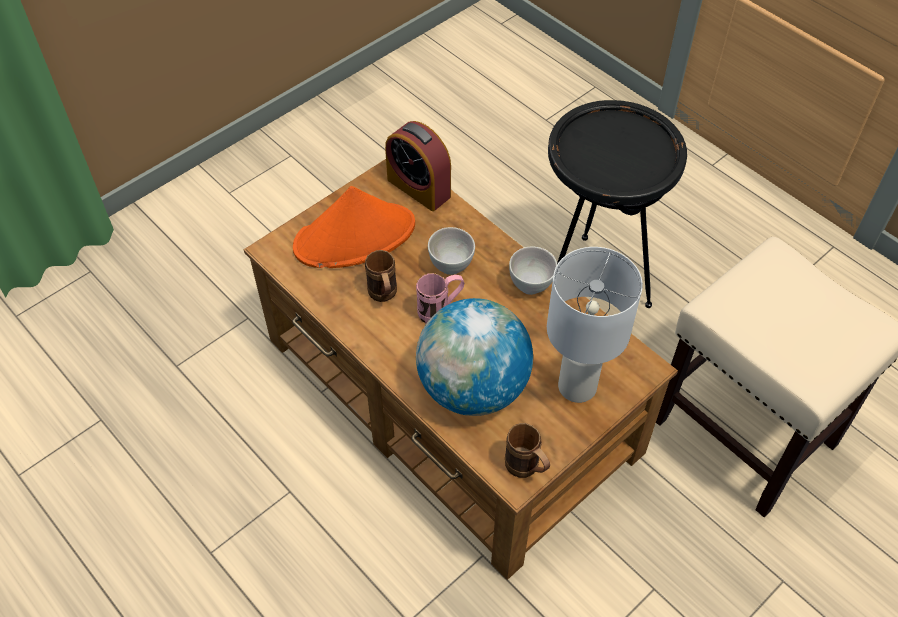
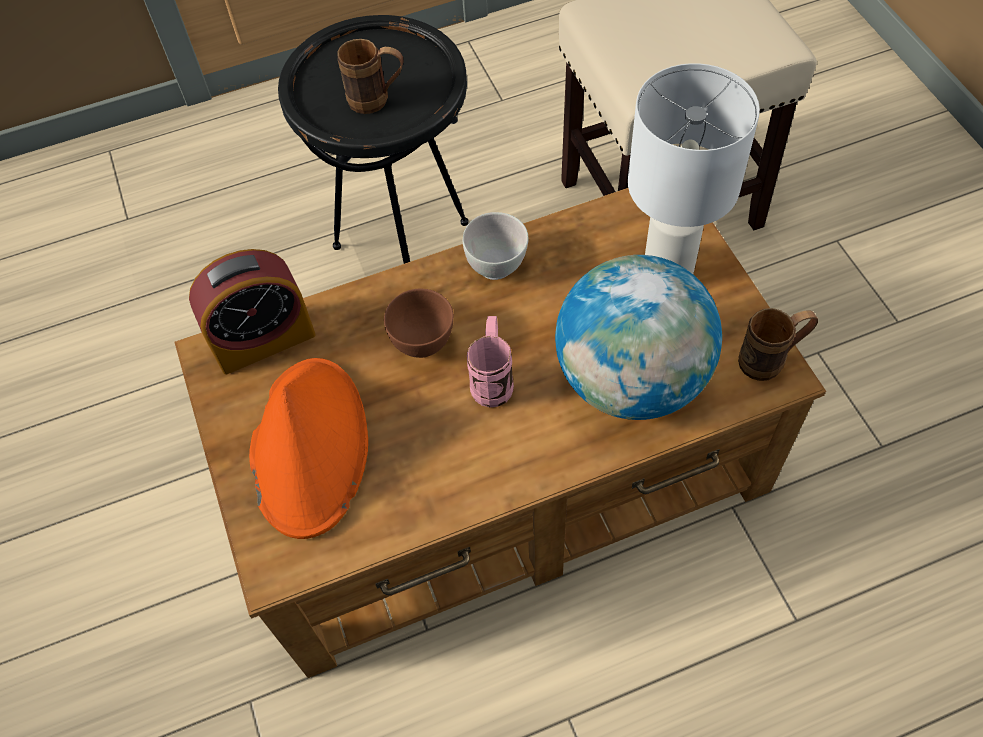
camera: 65 degrees left, 5 degrees up
brown mug [365,250,397,302] -> brown mug moved to [337,39,403,114]
white bowl [428,227,475,275] -> brown bowl [384,289,454,358]

